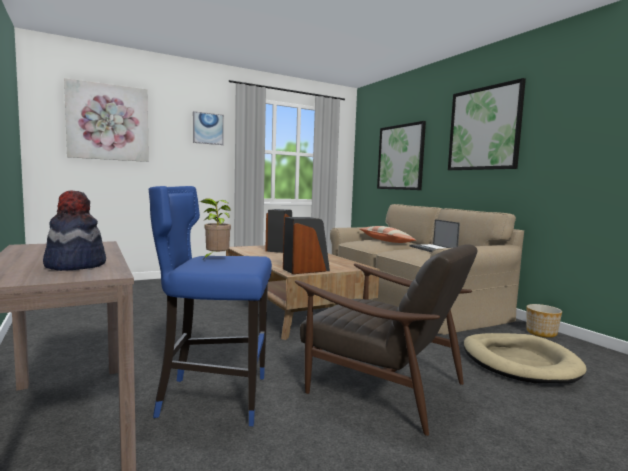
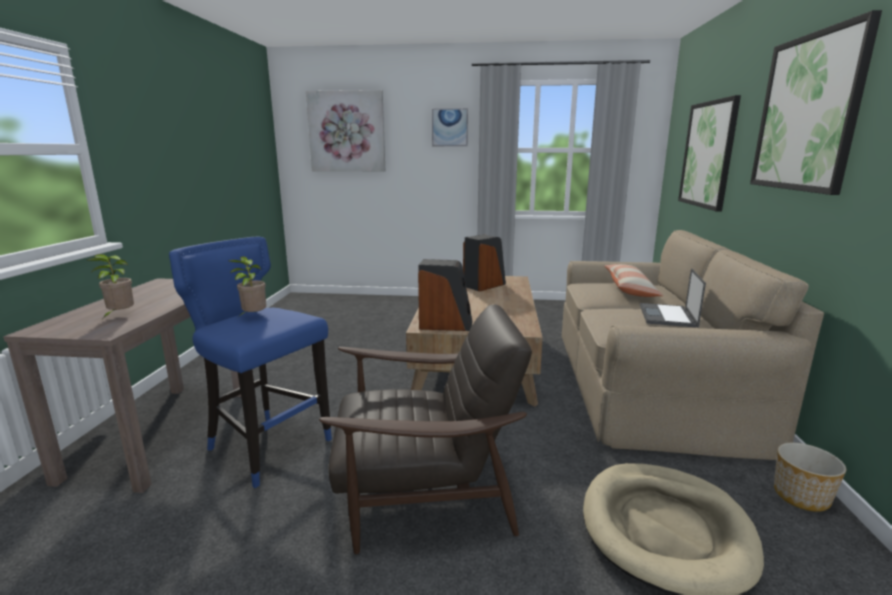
camera: 35 degrees right, 10 degrees up
hat [43,191,106,271] -> potted plant [87,254,134,318]
brown armchair [295,244,478,436] -> brown armchair turned 75 degrees counterclockwise [319,304,532,554]

